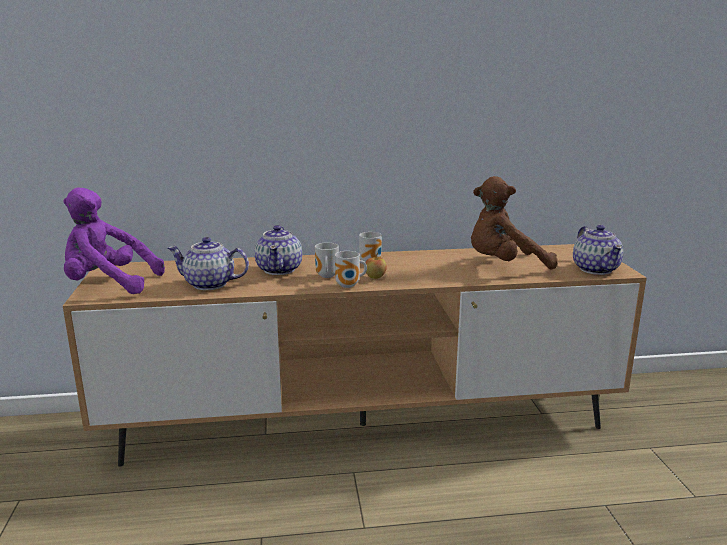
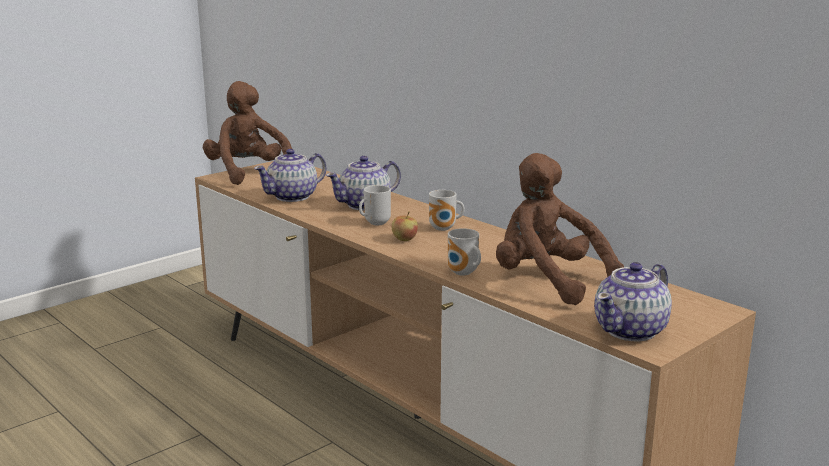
camera: 55 degrees right, 0 degrees up
purple plush toy [63,187,165,294] -> brown plush toy [203,81,292,185]
teapot [167,237,249,290] -> teapot turned 105 degrees counterclockwise [254,149,327,202]
mug [335,251,367,288] -> mug moved to [448,228,481,276]

